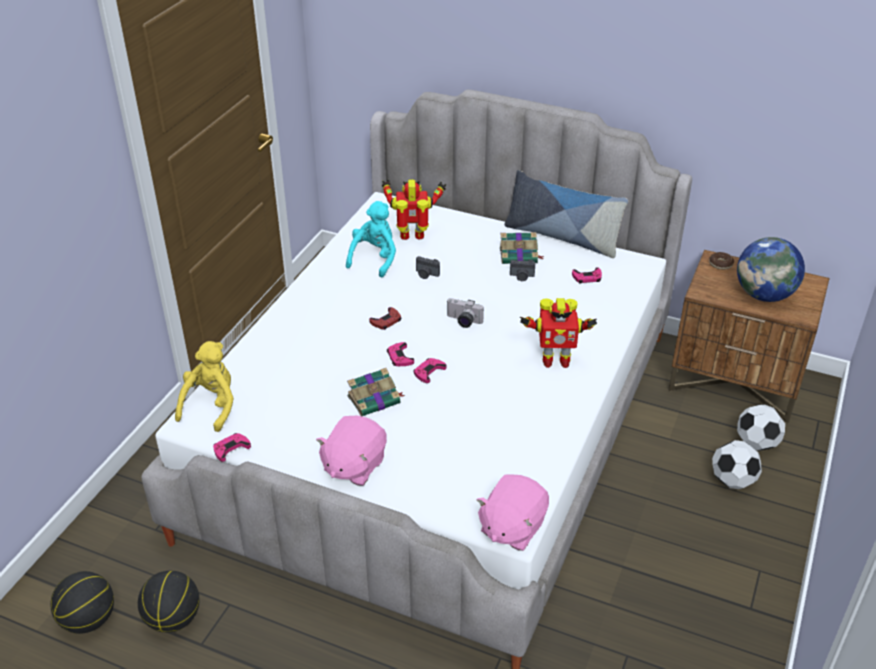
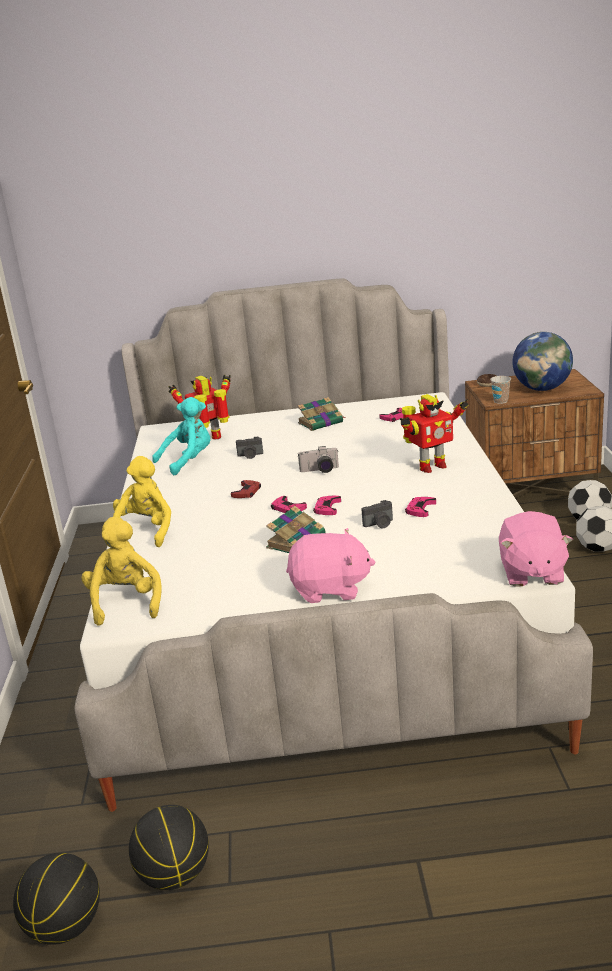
camera: 25 degrees left, 15 degrees down
pink game controller [213,433,251,462] -> pink game controller moved to [405,497,436,517]
pink plush toy [316,416,387,486] -> pink plush toy turned 90 degrees counterclockwise [286,528,375,603]
turquoise plush toy [346,201,396,277] -> turquoise plush toy turned 60 degrees clockwise [152,397,210,475]
pillow [505,170,628,258] -> none
camera [510,260,536,281] -> camera moved to [361,500,393,528]
none -> yellow plush toy [113,456,171,547]
none -> cup [490,376,511,404]

